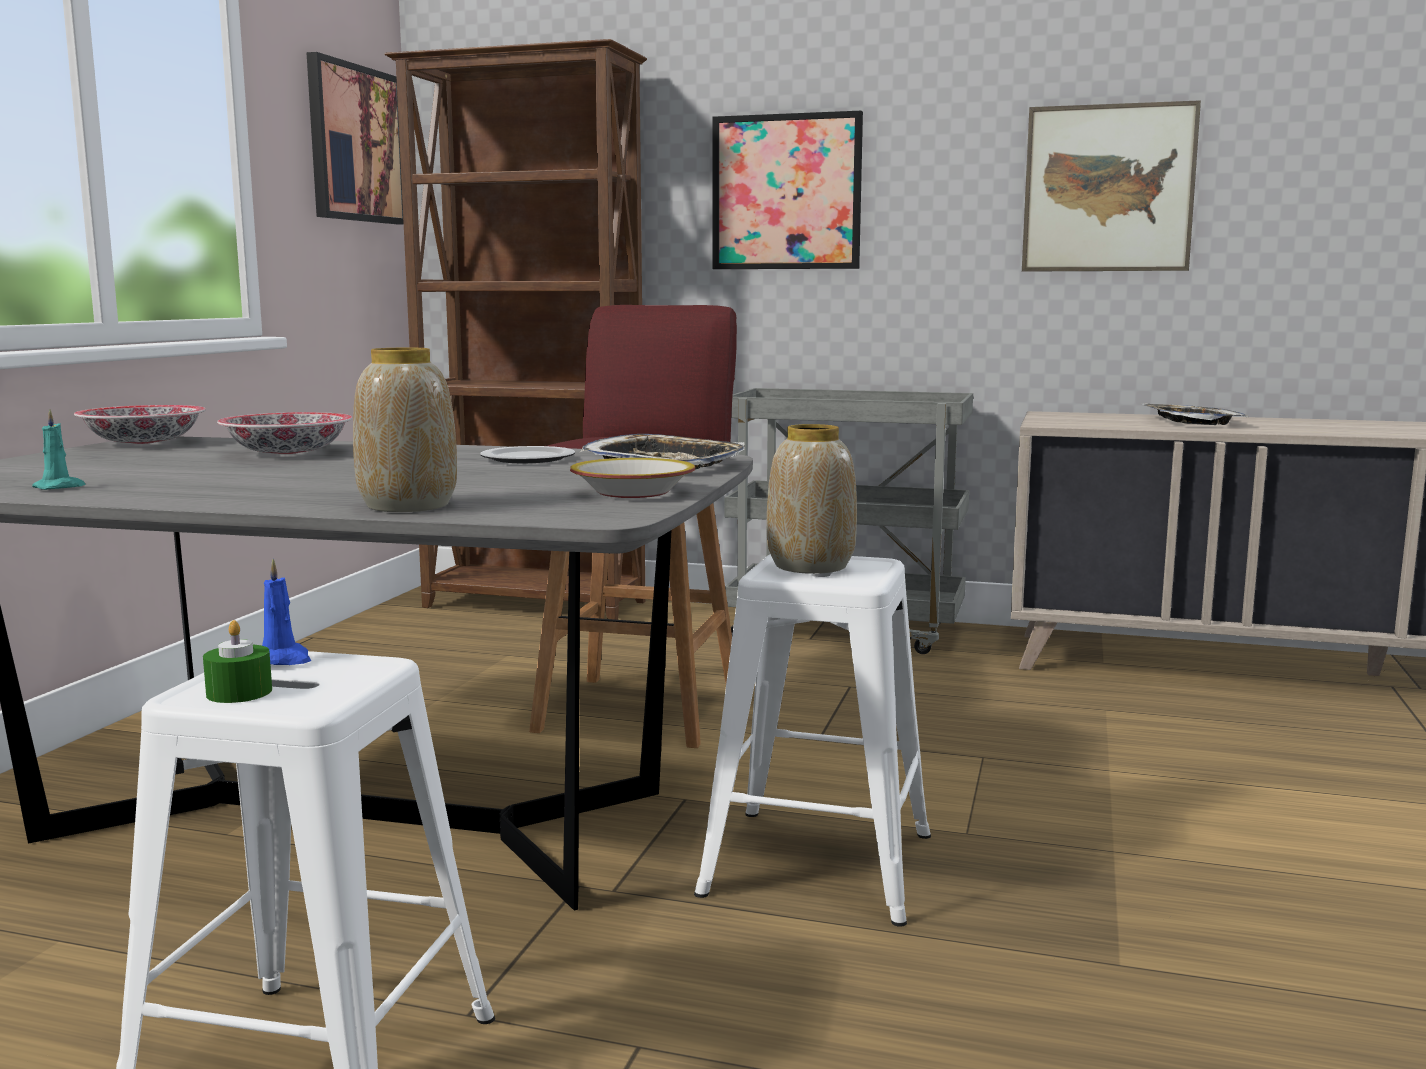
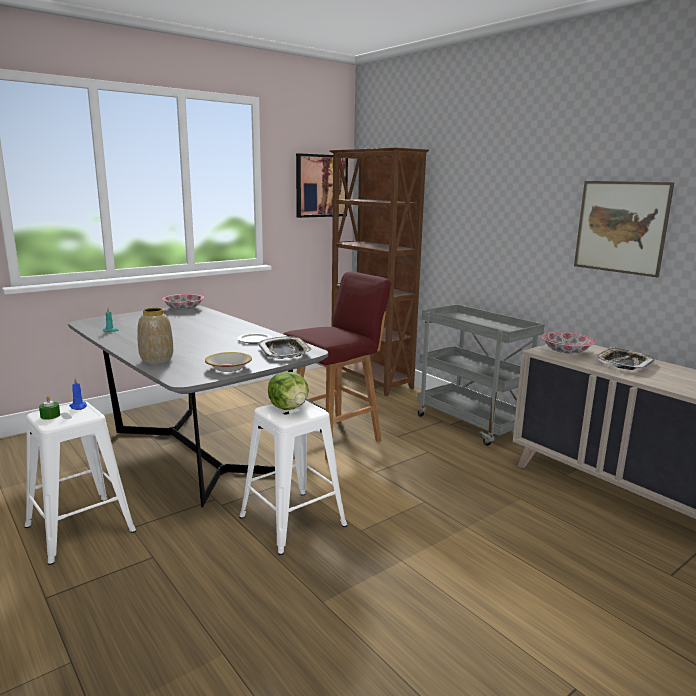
camera: 35 degrees right, 5 degrees up
bowl [217,412,352,454] -> bowl moved to [541,332,595,354]
picture [712,111,863,269] -> none
vase [767,424,857,574] -> lettuce [268,372,309,410]

